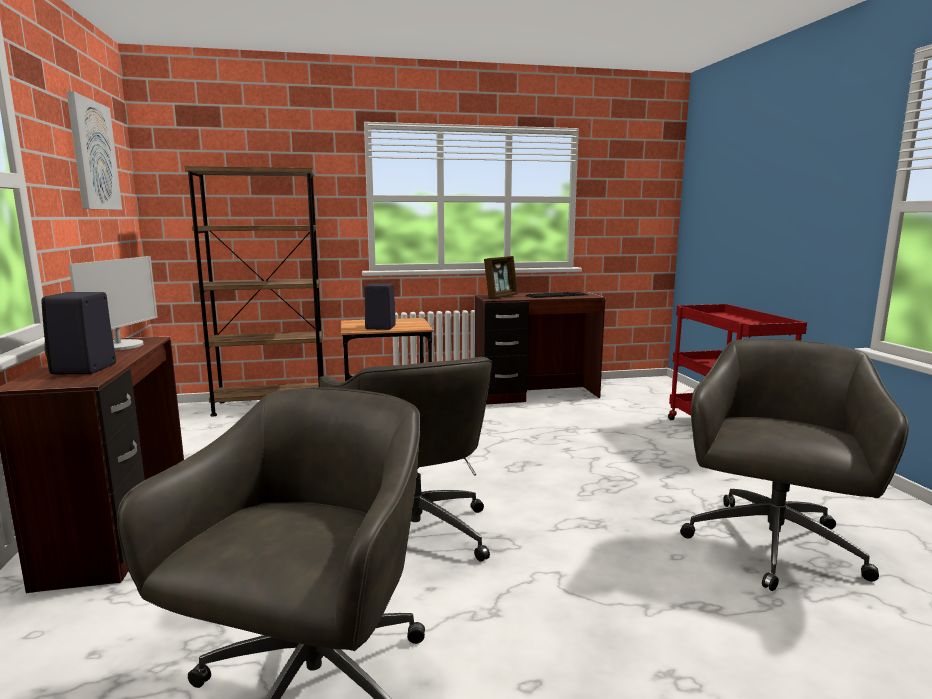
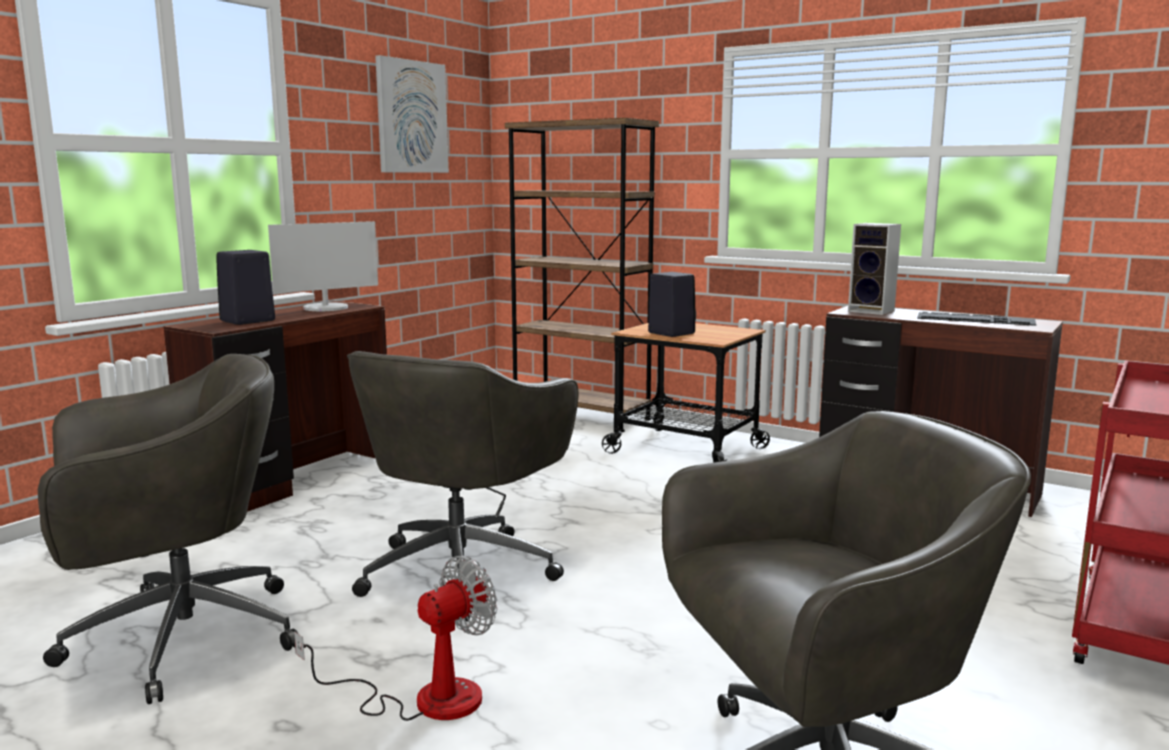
camera: 45 degrees right, 0 degrees up
picture frame [484,256,518,299] -> speaker [848,223,901,315]
none -> fan [294,556,497,721]

